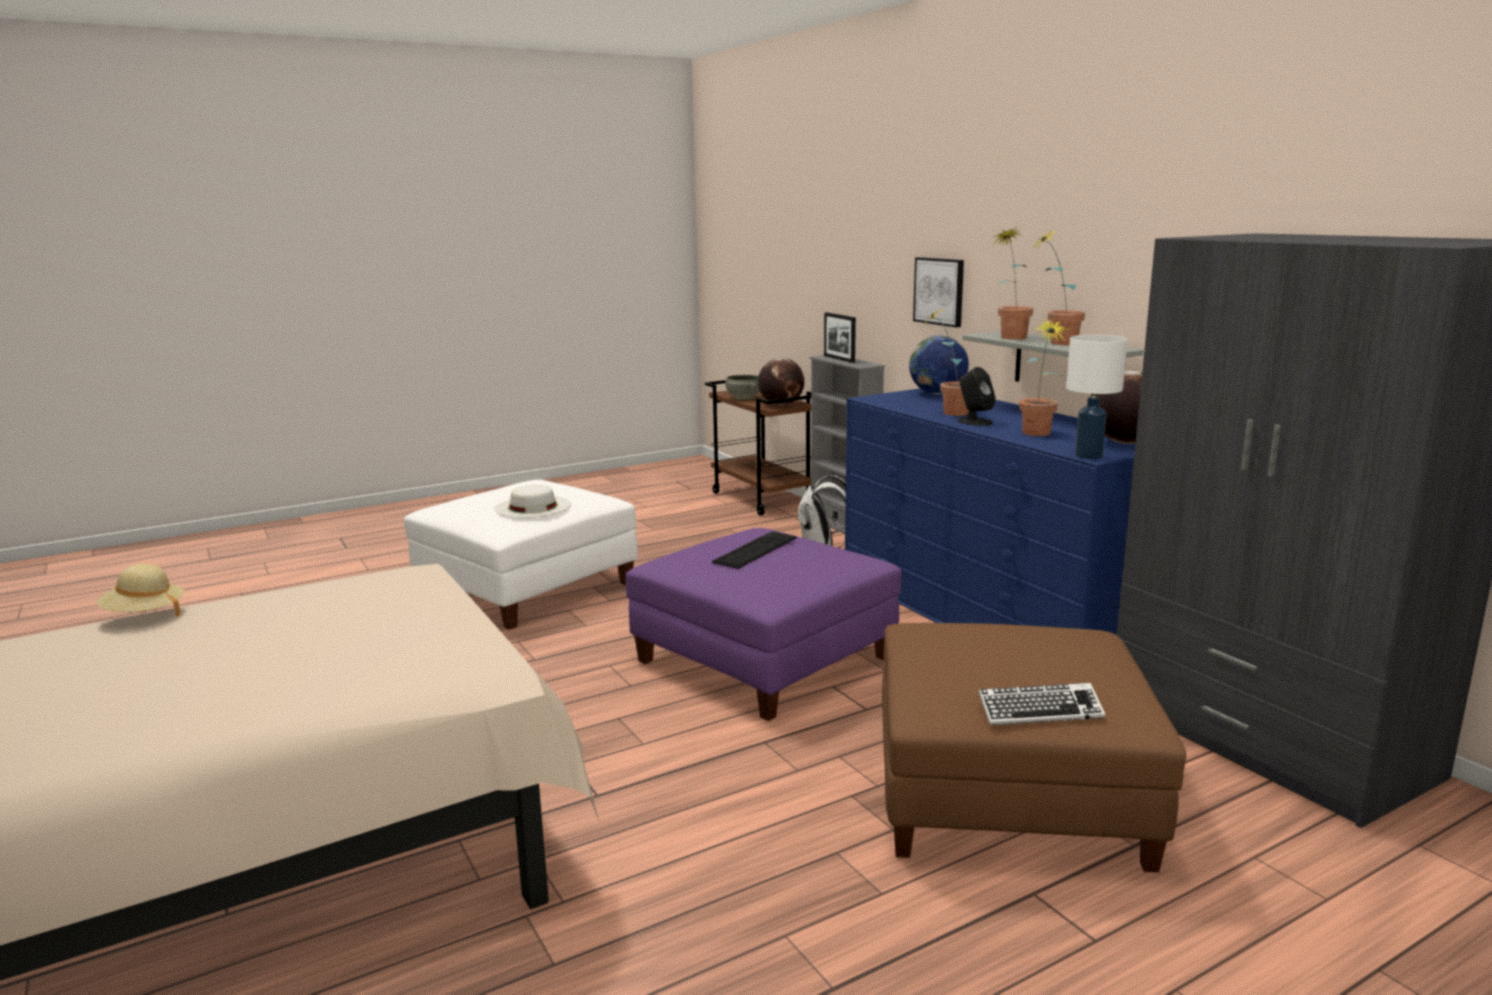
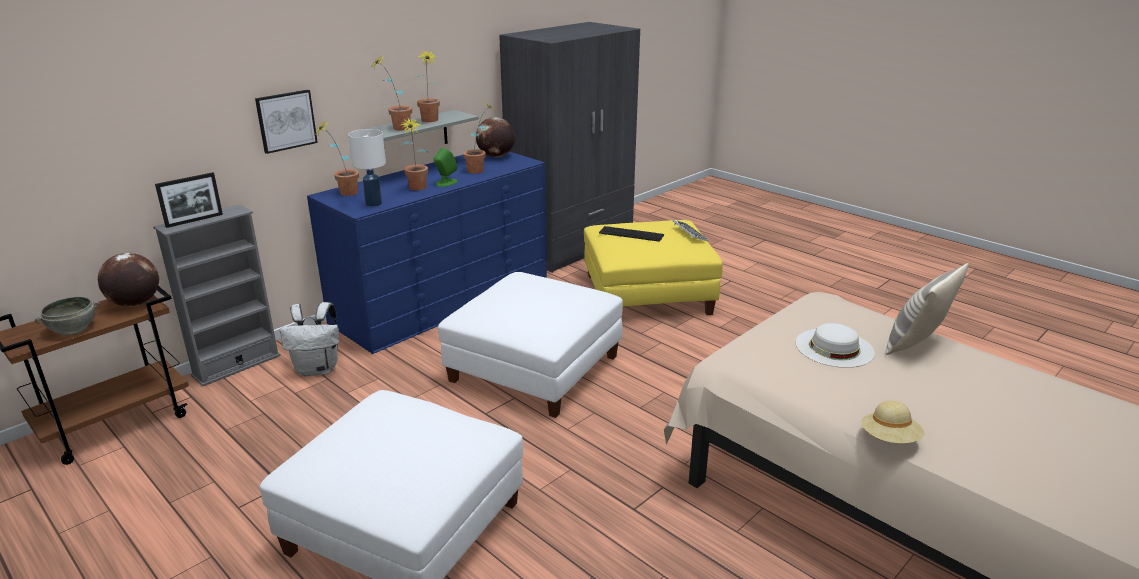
camera: 105 degrees left, 10 degrees up
white hat [495,484,571,518] -> white hat moved to [796,323,875,368]
purple ottoman [626,528,902,721] -> white ottoman [438,272,623,418]
keyboard [712,531,797,569] -> keyboard moved to [599,226,664,242]
brown ottoman [882,623,1186,873] -> yellow ottoman [584,220,723,315]
globe [909,336,969,394] -> potted plant [315,119,359,196]
black speaker [957,367,995,426] -> green speaker [434,148,458,187]
white table lamp [1066,335,1127,459] -> white table lamp moved to [348,129,386,207]
none -> pillow [886,263,969,355]

